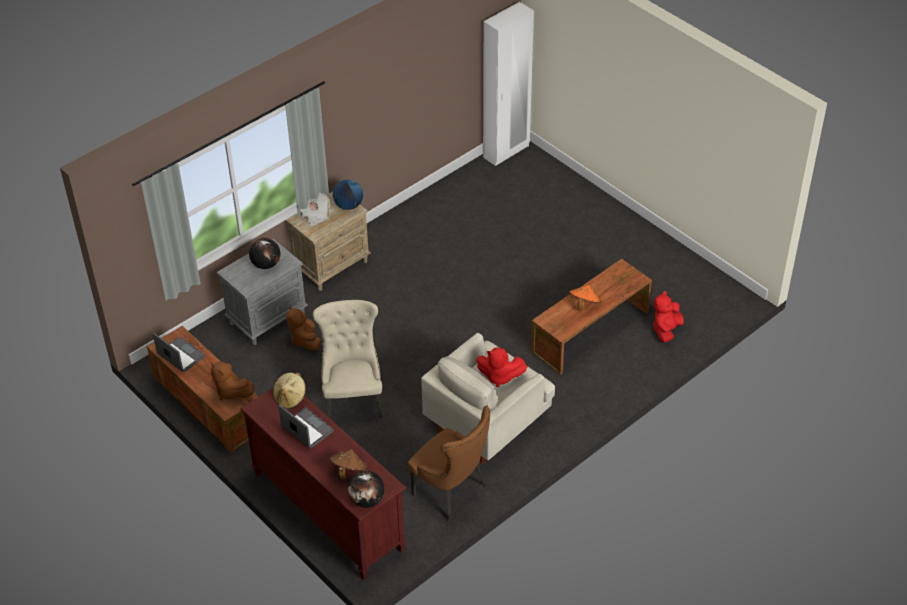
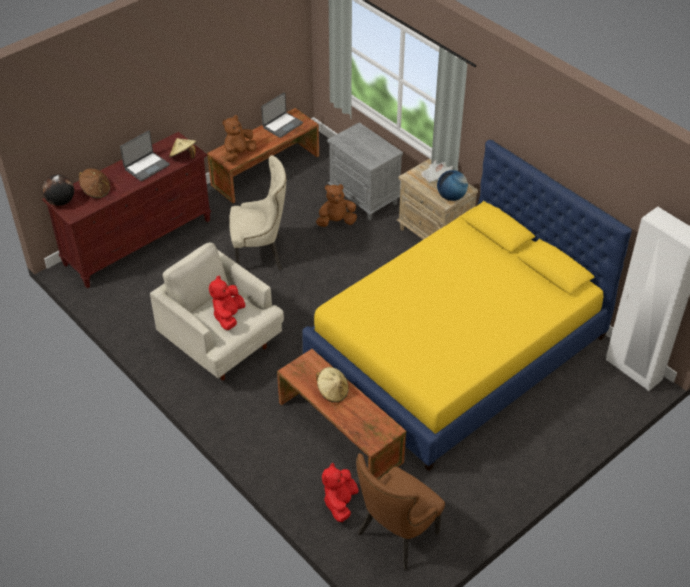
camera: 90 degrees right, 0 degrees up
globe [249,238,280,269] -> none
brown chair [408,405,490,521] -> brown chair moved to [356,453,445,570]
orange hat [569,285,601,310] -> beige hat [316,367,349,403]
red plush toy [653,291,684,343] -> red plush toy turned 105 degrees counterclockwise [322,463,359,522]
none -> yellow bed [302,140,632,471]

